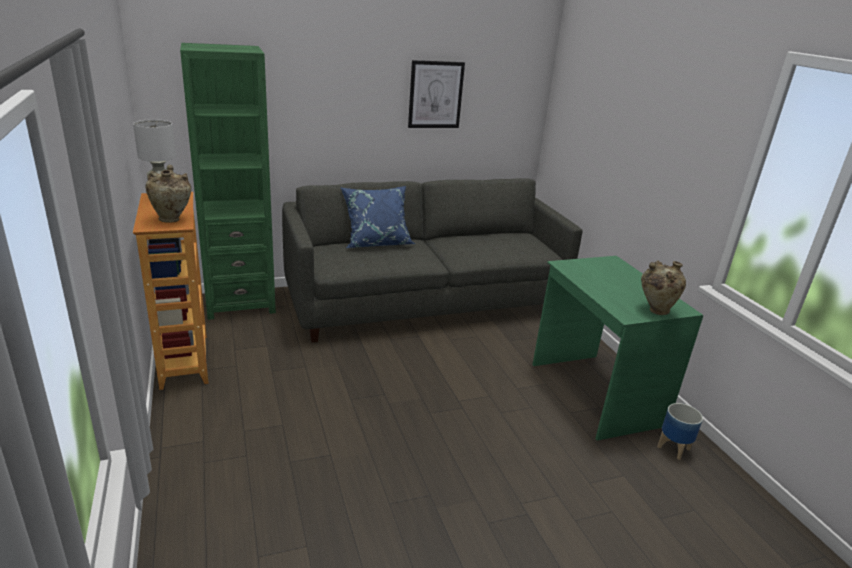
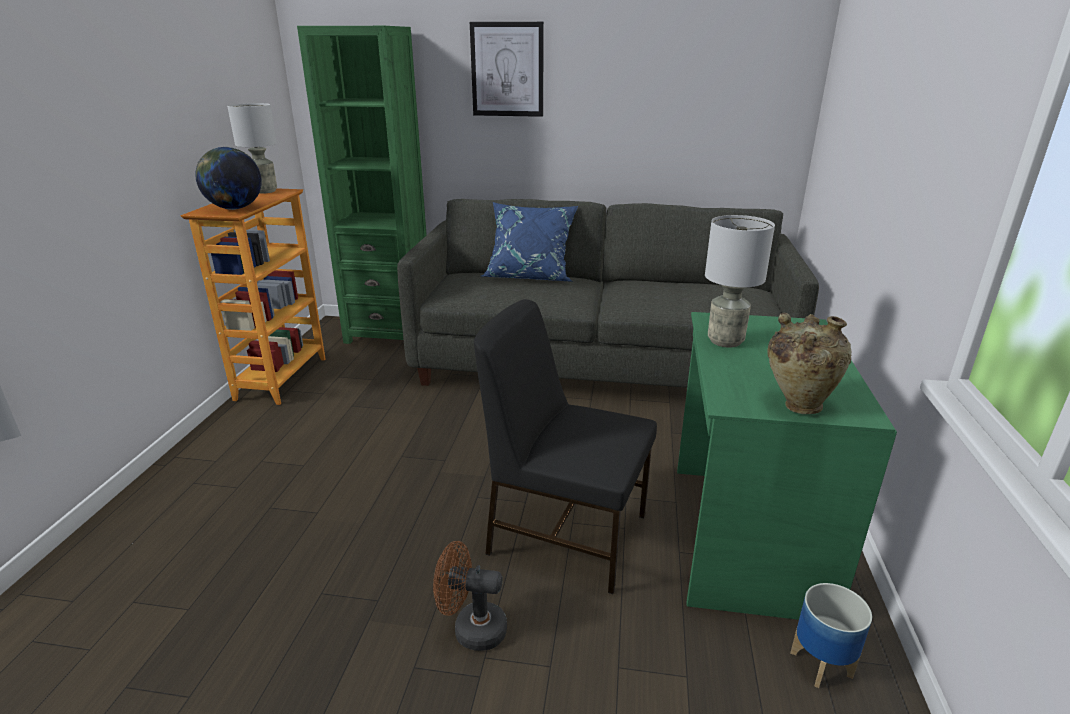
camera: 30 degrees right, 0 degrees up
beige vase [145,165,191,223] -> globe [195,147,262,210]
picture [408,60,465,128] -> picture moved to [470,22,544,117]
none -> brown fan [433,541,507,651]
none -> black chair [474,299,657,594]
none -> grey table lamp [705,215,775,348]

